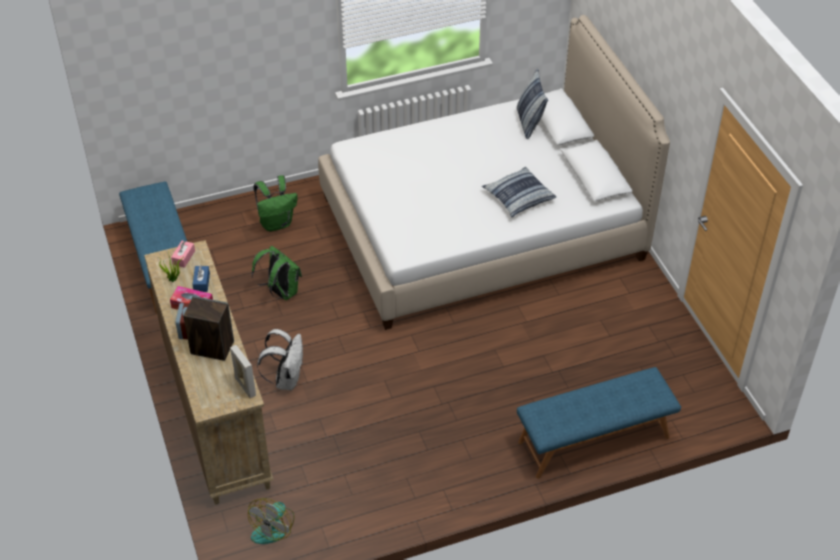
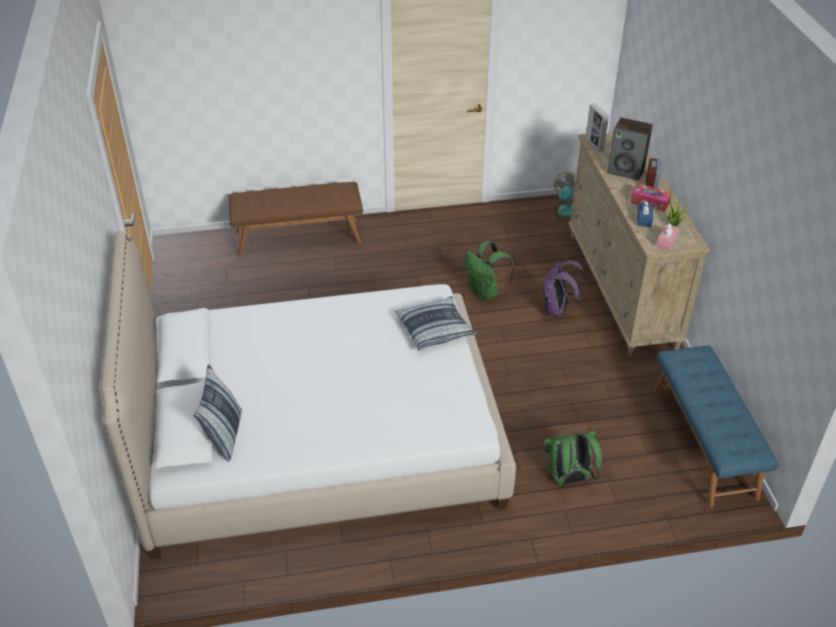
camera: 170 degrees left, 5 degrees down
green backpack [251,246,302,300] -> green backpack moved to [465,240,514,301]
white backpack [257,329,303,390] -> purple backpack [542,261,586,317]
pillow [482,167,556,217] -> pillow moved to [395,296,477,351]
blue bench [517,367,681,479] -> brown bench [229,182,363,257]

